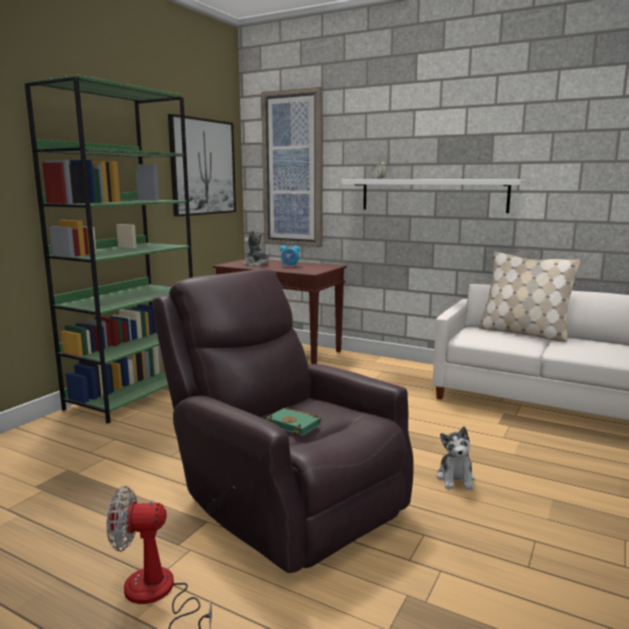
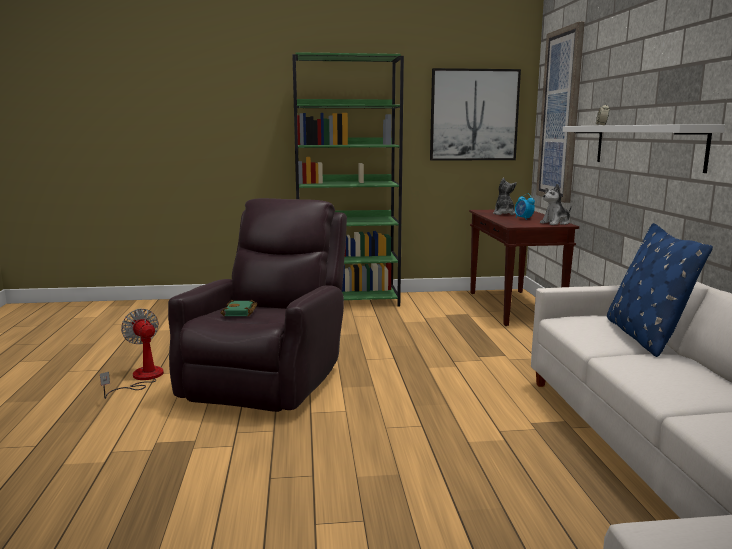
camera: 55 degrees right, 0 degrees up
plush toy [437,427,475,490] -> plush toy moved to [540,184,571,225]
beige pillow [479,252,580,342] -> blue pillow [607,223,713,357]

